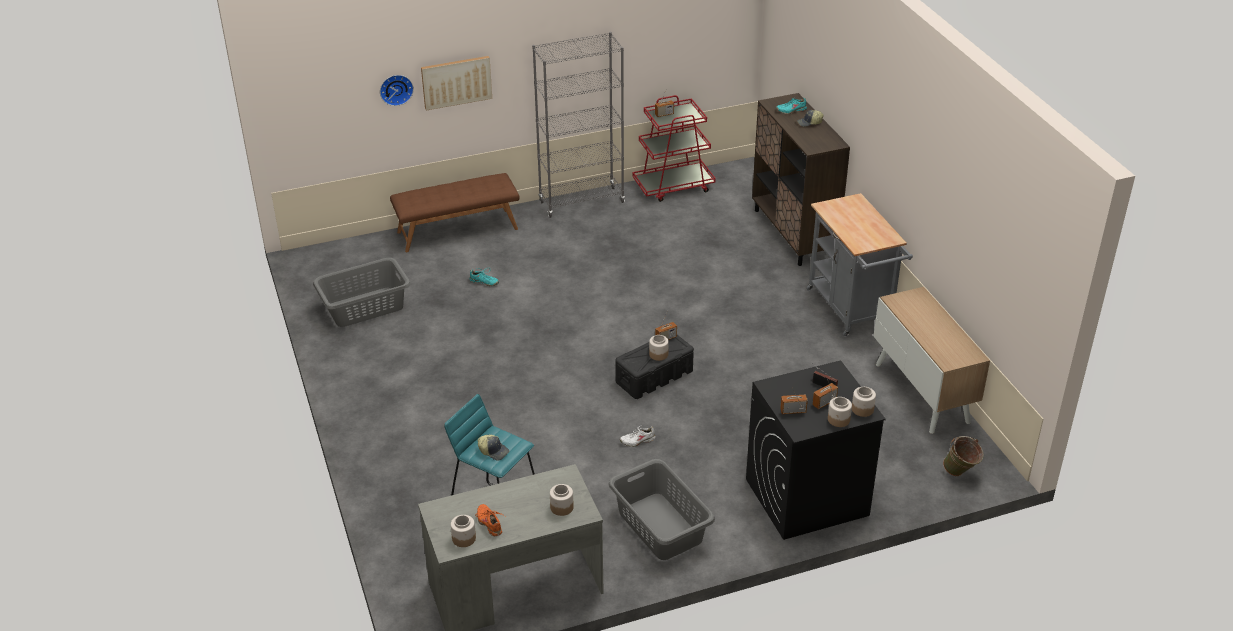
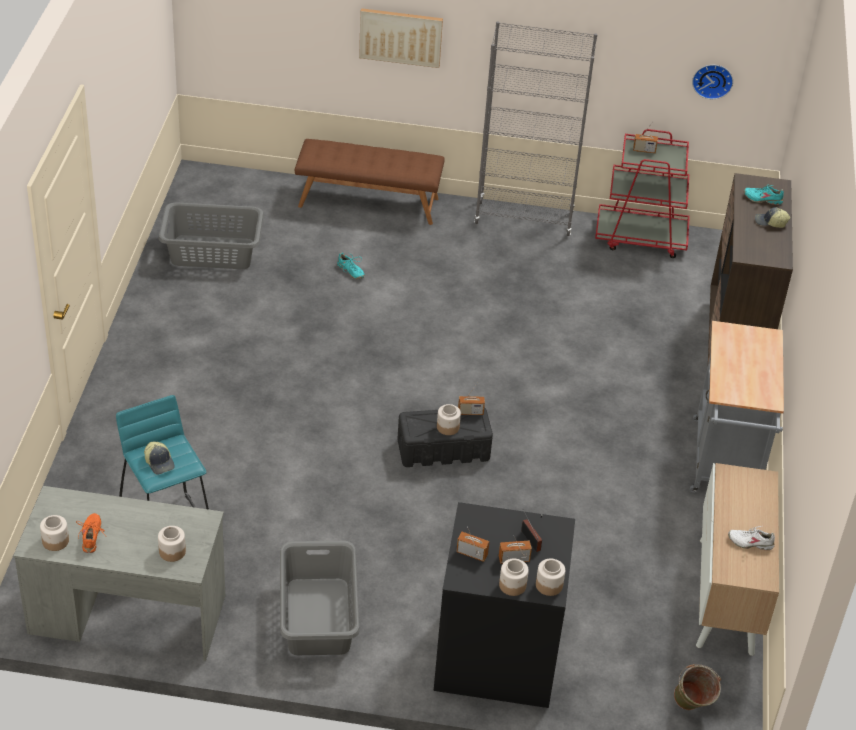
camera: 25 degrees right, 5 degrees up
wall clock [380,75,414,106] -> wall clock moved to [692,65,733,99]
white shoe [620,425,655,447] -> white shoe moved to [728,526,775,550]

